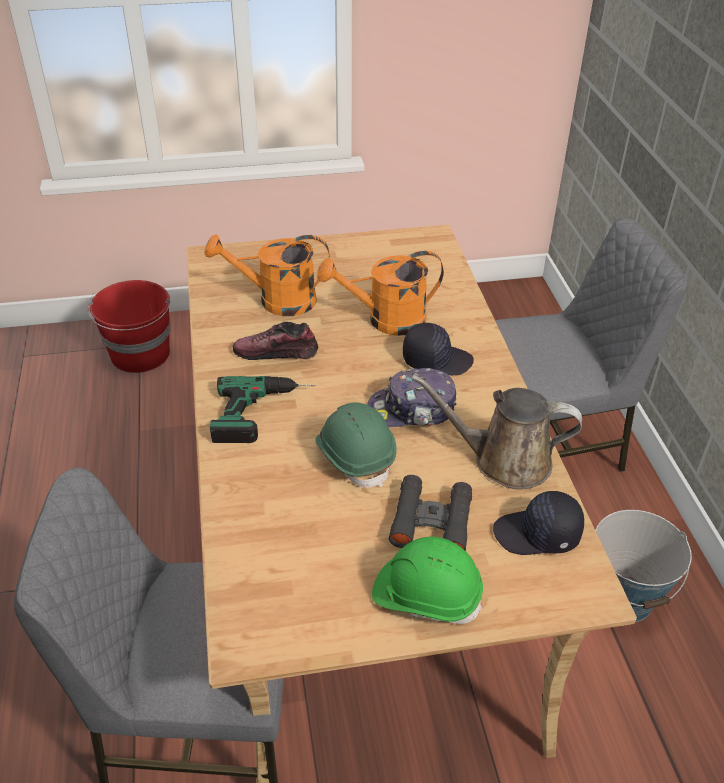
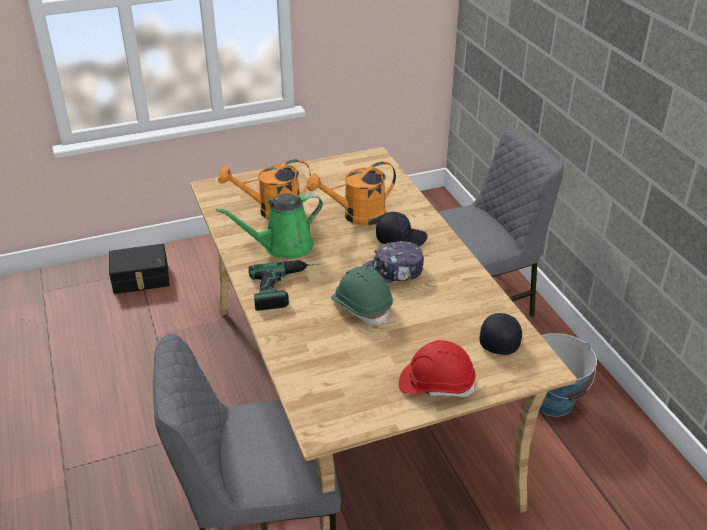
camera: 10 degrees left, 5 degrees down
red bucket [88,280,170,373] -> black storage box [109,244,170,294]
shoe [233,322,318,360] -> green watering can [216,193,323,258]
green hard hat [372,537,483,624] -> red hard hat [399,340,475,397]
black binoculars [389,475,472,551] -> none
brown watering can [411,374,582,489] -> none
black cap [493,491,584,555] -> black cap turned 120 degrees clockwise [480,313,522,355]

